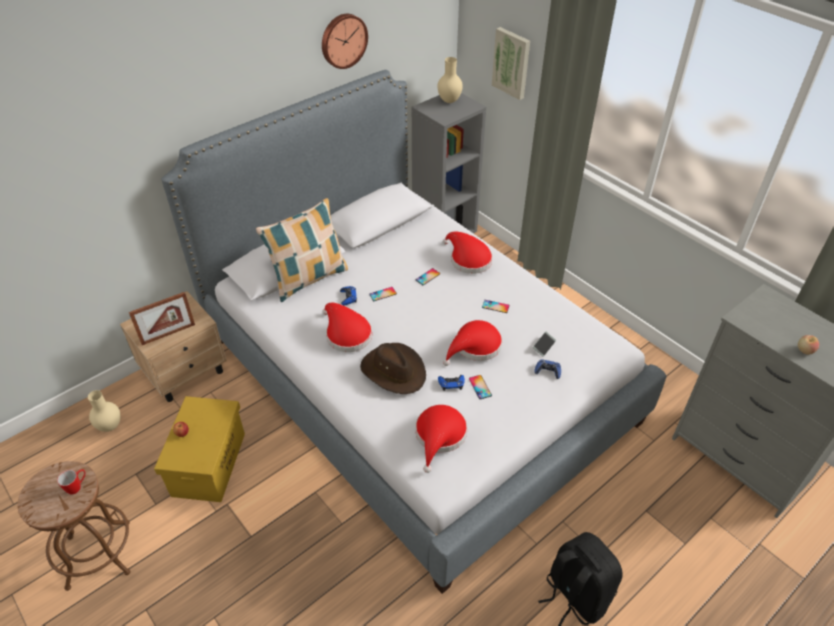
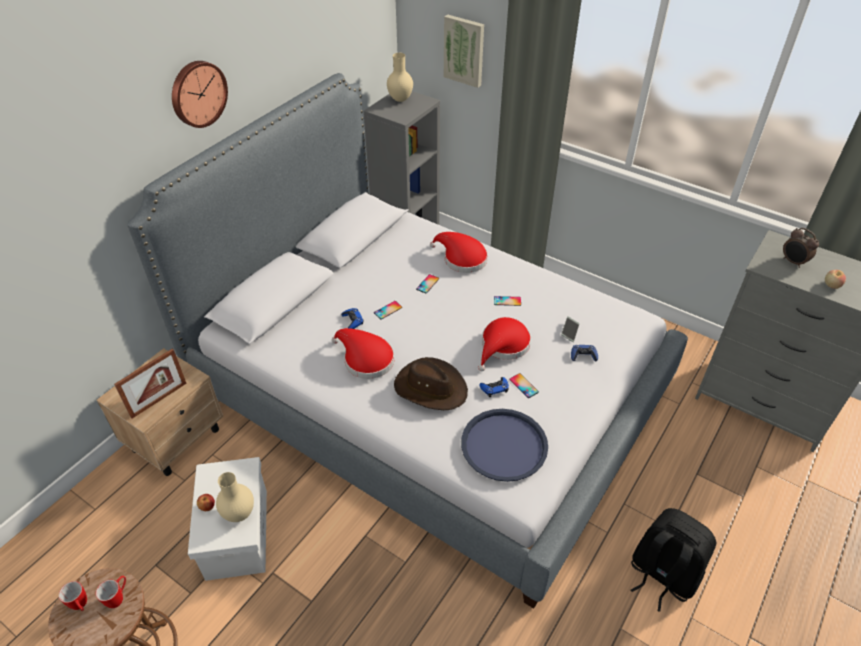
camera: 15 degrees left, 0 degrees up
beige vase [88,390,121,432] -> beige vase moved to [216,472,254,522]
yellow storage box [154,396,245,502] -> white storage box [188,457,267,581]
pillow [256,198,348,302] -> none
wall clock [322,14,368,69] -> wall clock moved to [172,61,228,128]
red hat [416,405,467,473] -> blue tray [461,409,548,482]
none -> mug [59,581,87,611]
none -> alarm clock [783,228,819,268]

